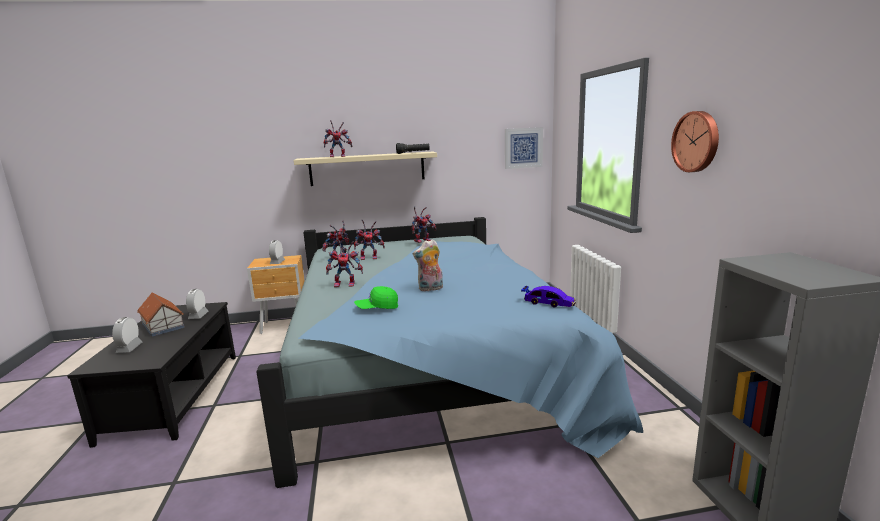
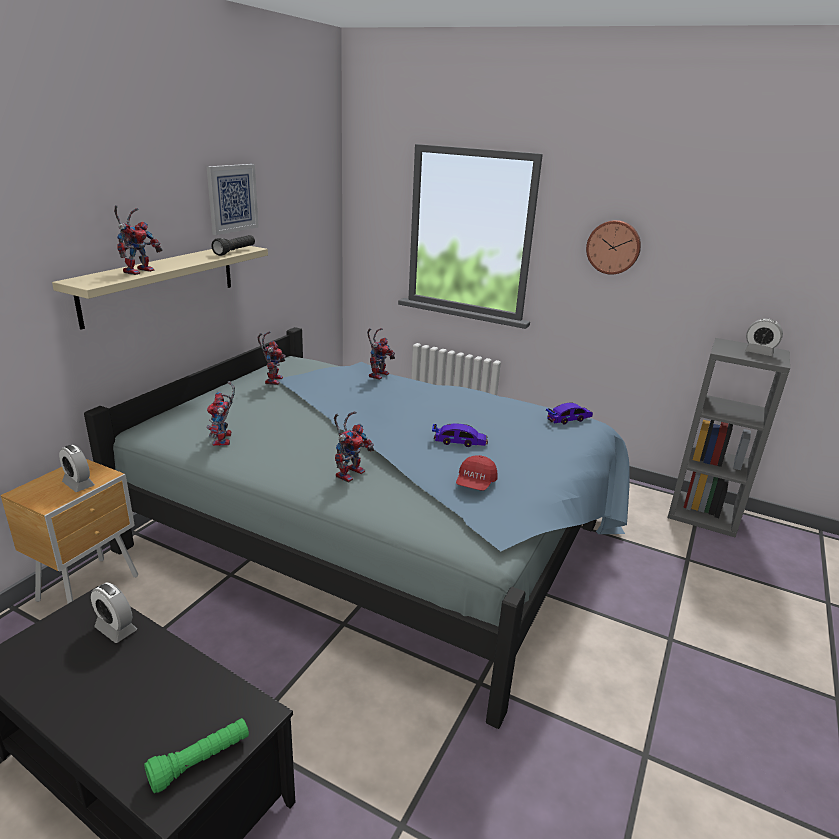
camera: 55 degrees left, 10 degrees up
alarm clock [112,317,142,353] -> alarm clock moved to [745,318,783,356]
toy house [138,293,185,337] -> none
toy robot [354,219,385,260] -> toy robot moved to [367,328,395,380]
green cap [354,286,398,309] -> red cap [456,455,498,491]
plush toy [413,239,443,291] -> toy car [432,423,488,447]
picture [505,127,543,169] -> picture moved to [207,164,259,235]
none -> green flashlight [144,718,249,793]

